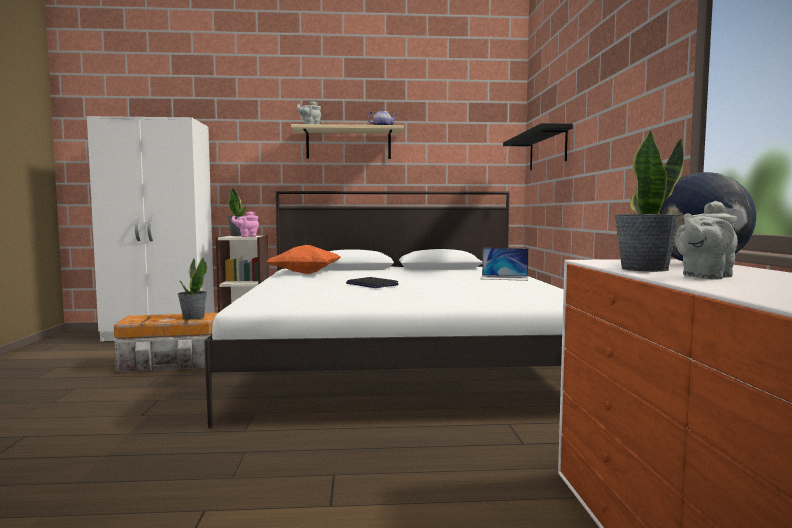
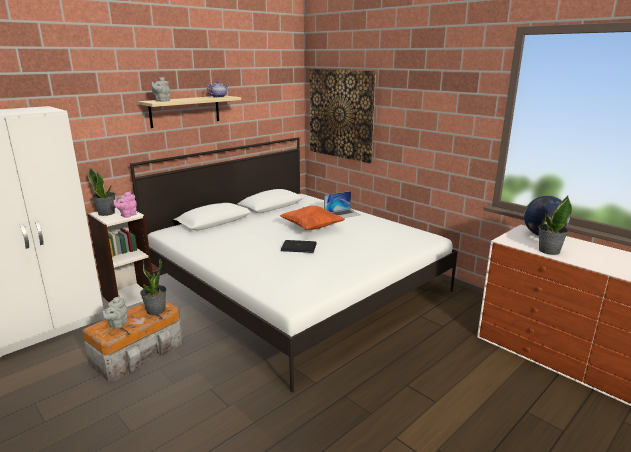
camera: 40 degrees left, 15 degrees up
orange pillow [266,245,341,274] -> orange pillow moved to [279,206,345,230]
black shelf [503,123,573,170] -> picture [310,69,376,163]
grey teapot [675,201,738,279] -> grey teapot moved to [102,296,128,329]

